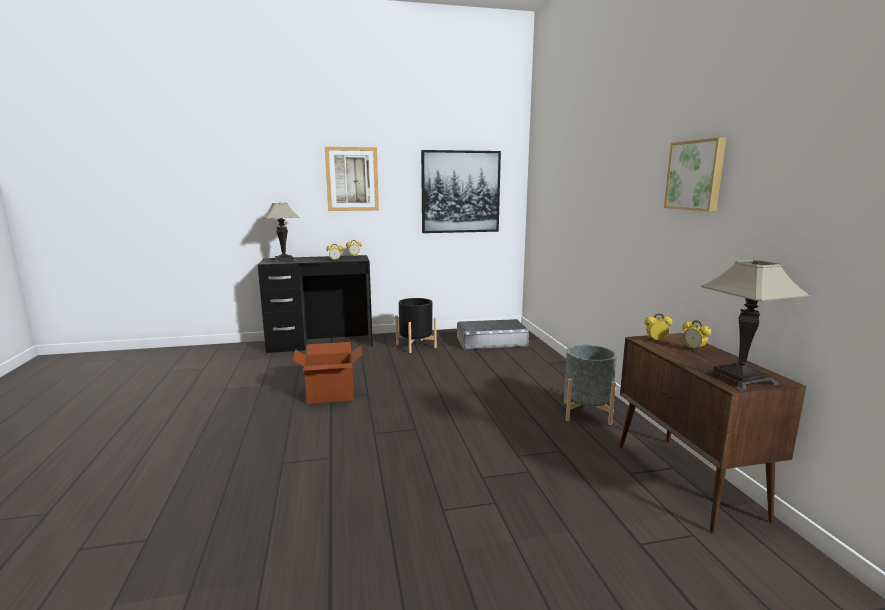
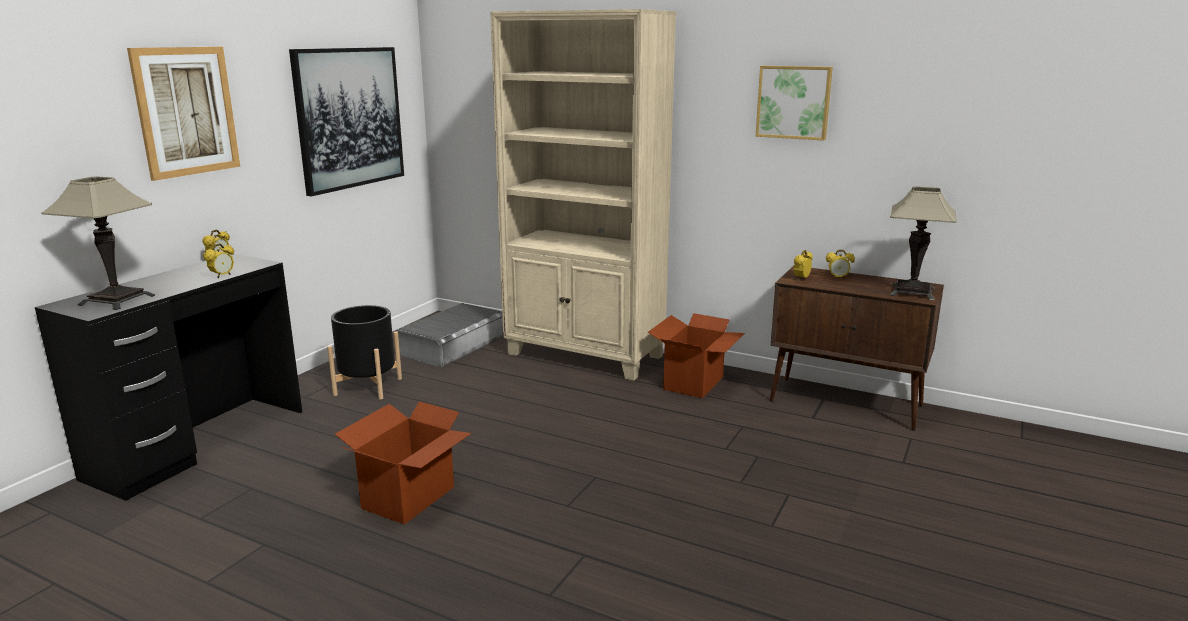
camera: 50 degrees left, 5 degrees up
grey planter [564,345,617,425] -> cardboard box [648,313,745,398]
none -> beige bookcase [490,9,676,381]

